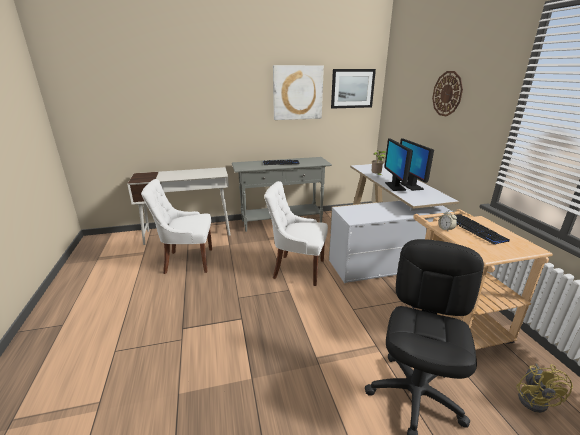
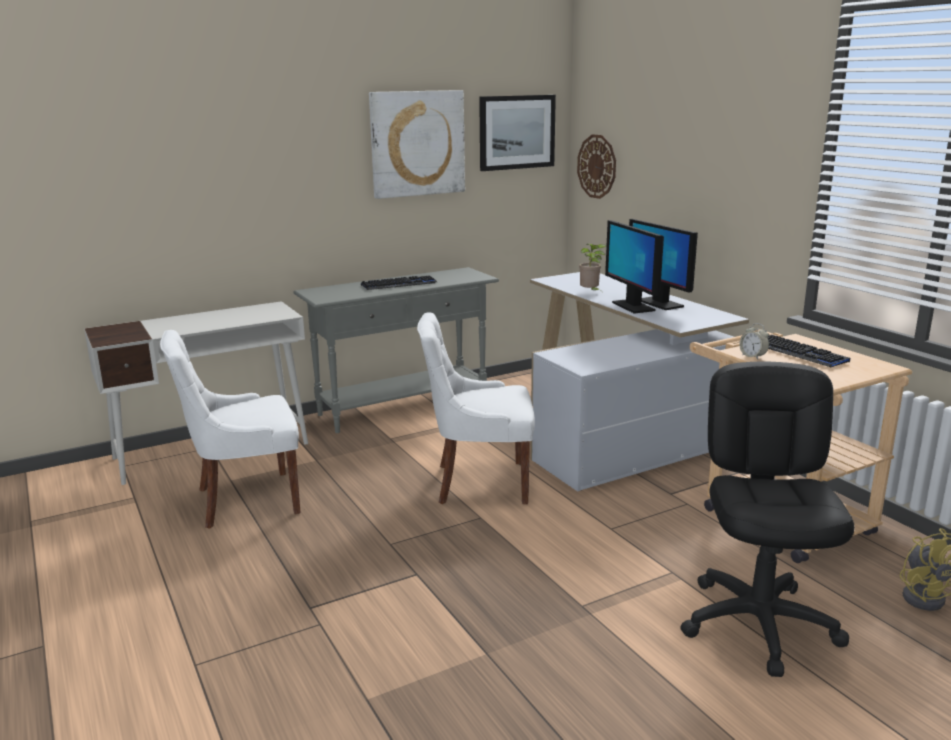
camera: 15 degrees left, 5 degrees down
wall clock [432,71,463,117] -> wall clock moved to [577,134,616,199]

